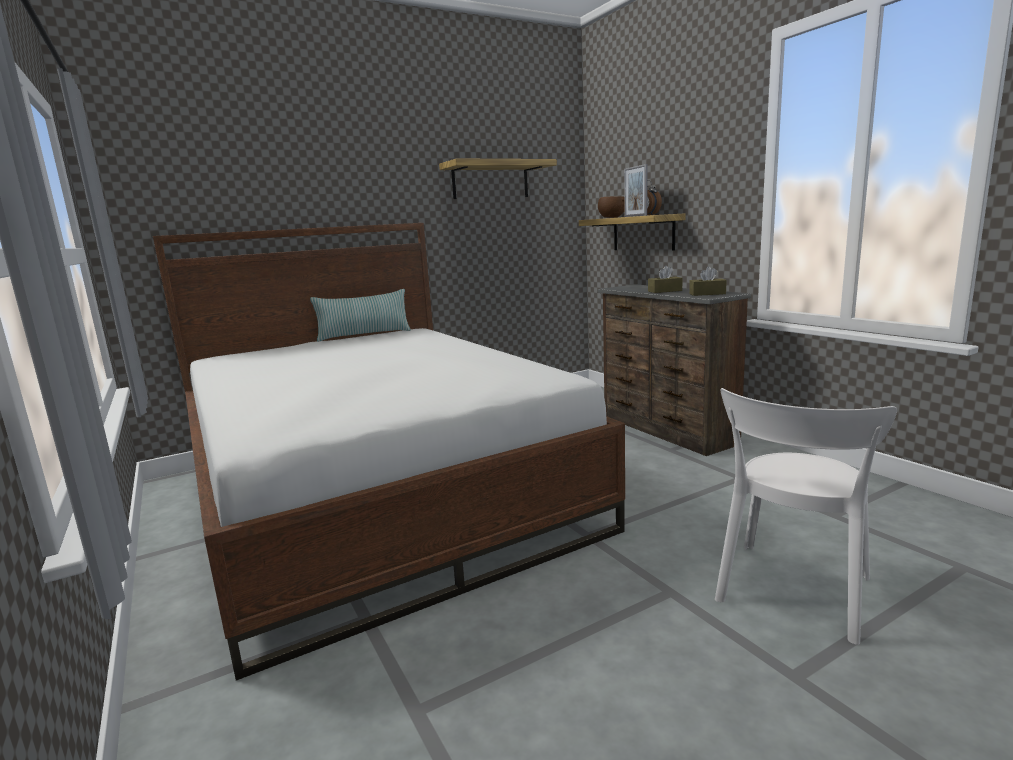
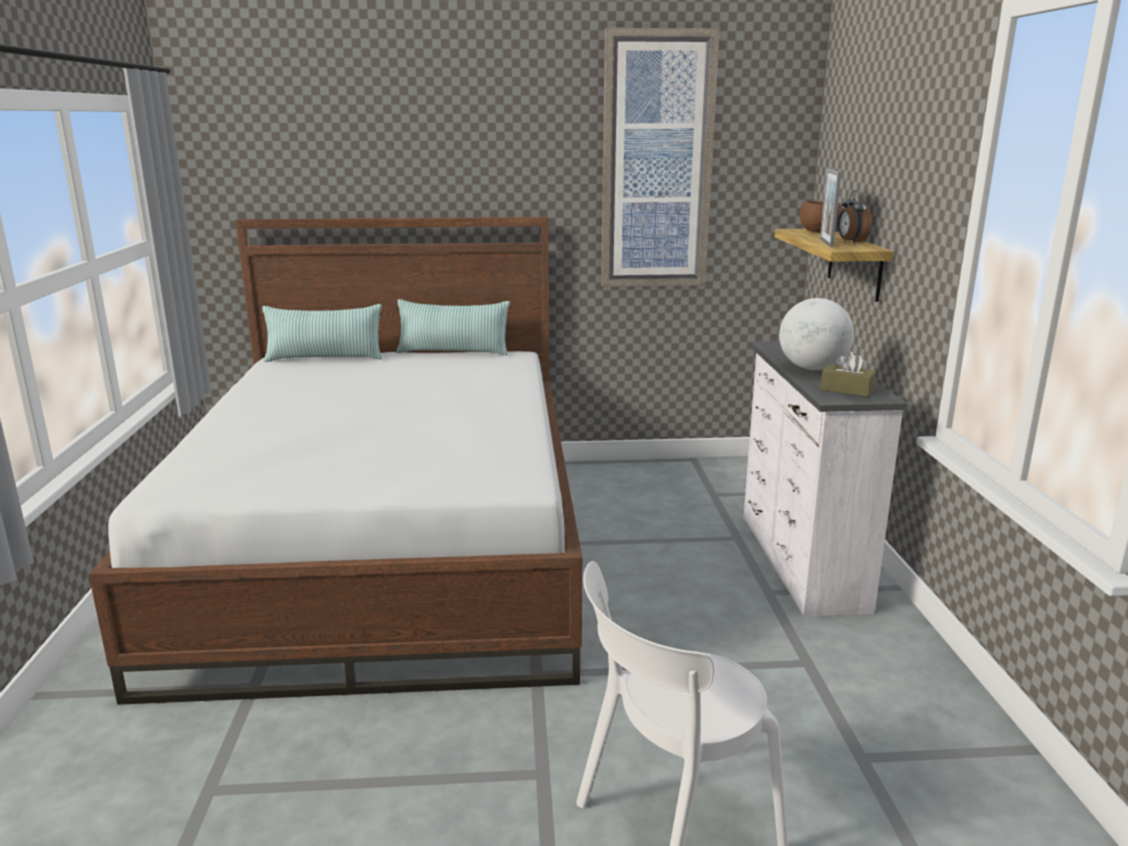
camera: 25 degrees right, 5 degrees up
shelf [439,158,557,199] -> picture [601,28,720,287]
brown dresser [597,284,751,456] -> white dresser [744,341,907,616]
brown tissue box [648,265,683,293] -> globe [779,298,854,370]
none -> pillow [262,304,382,362]

